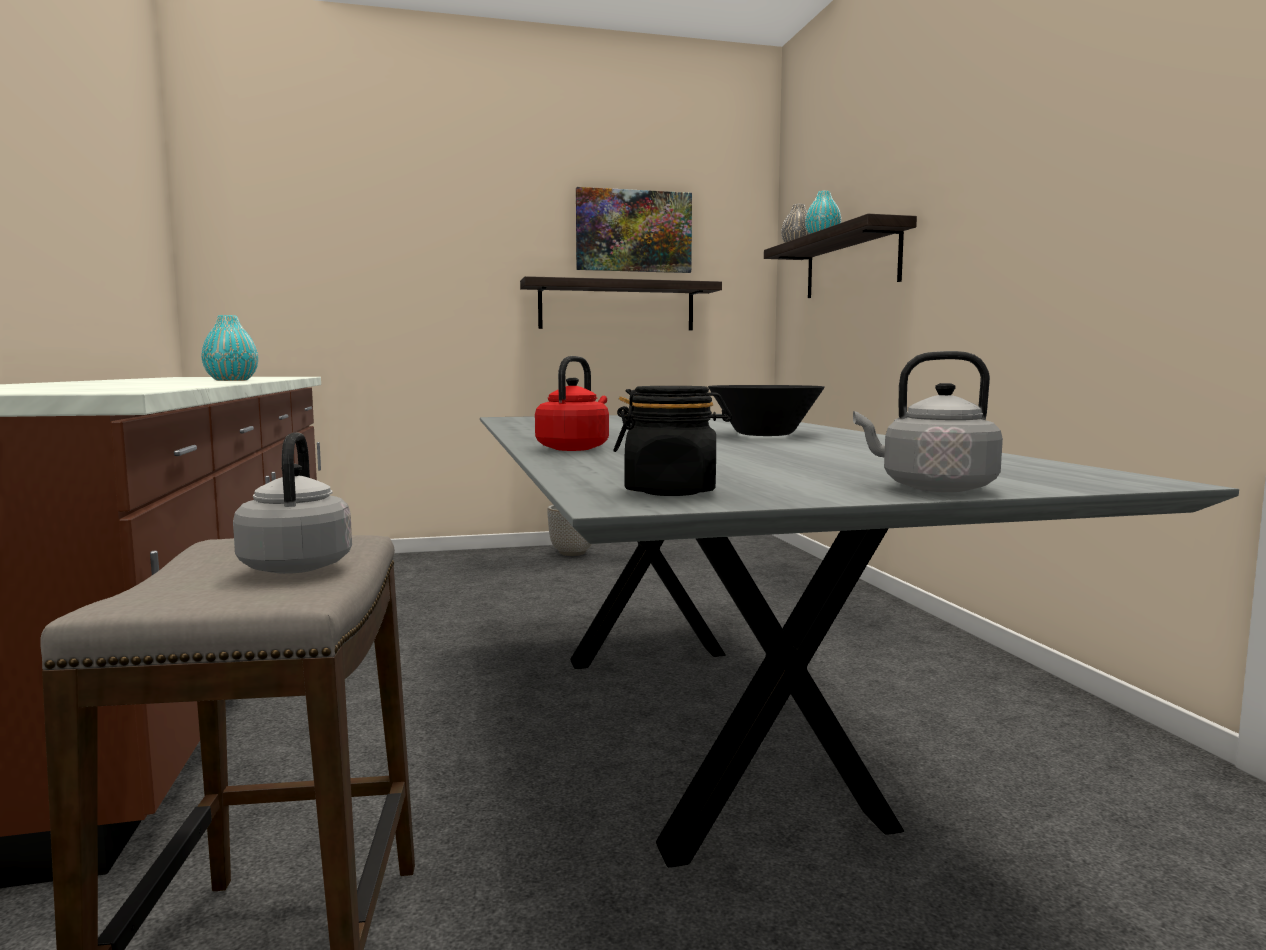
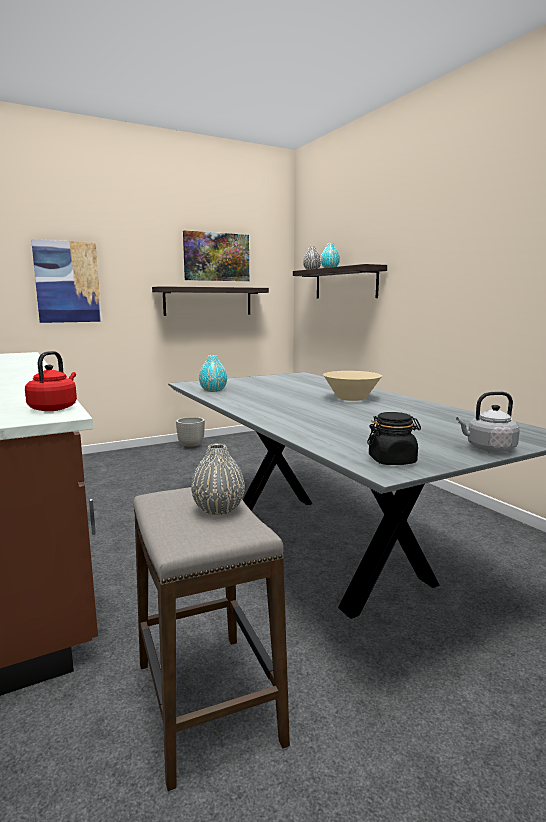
camera: 15 degrees left, 5 degrees up
turquoise vase [201,315,258,381] -> turquoise vase moved to [199,355,227,392]
grey kettle [233,432,352,574] -> grey vase [191,444,245,515]
red kettle [535,356,609,451] -> red kettle moved to [25,351,77,411]
black bowl [708,385,825,436] -> beige bowl [323,371,382,401]
none -> picture [31,239,102,323]

